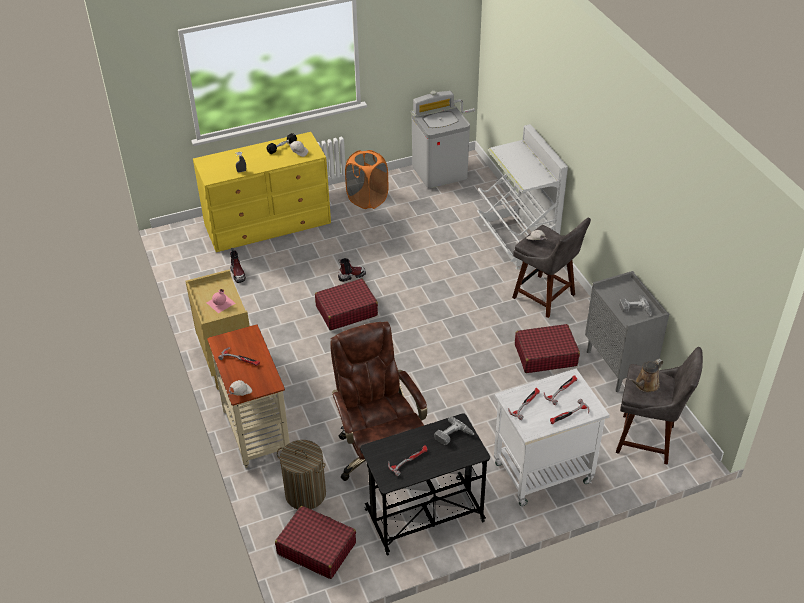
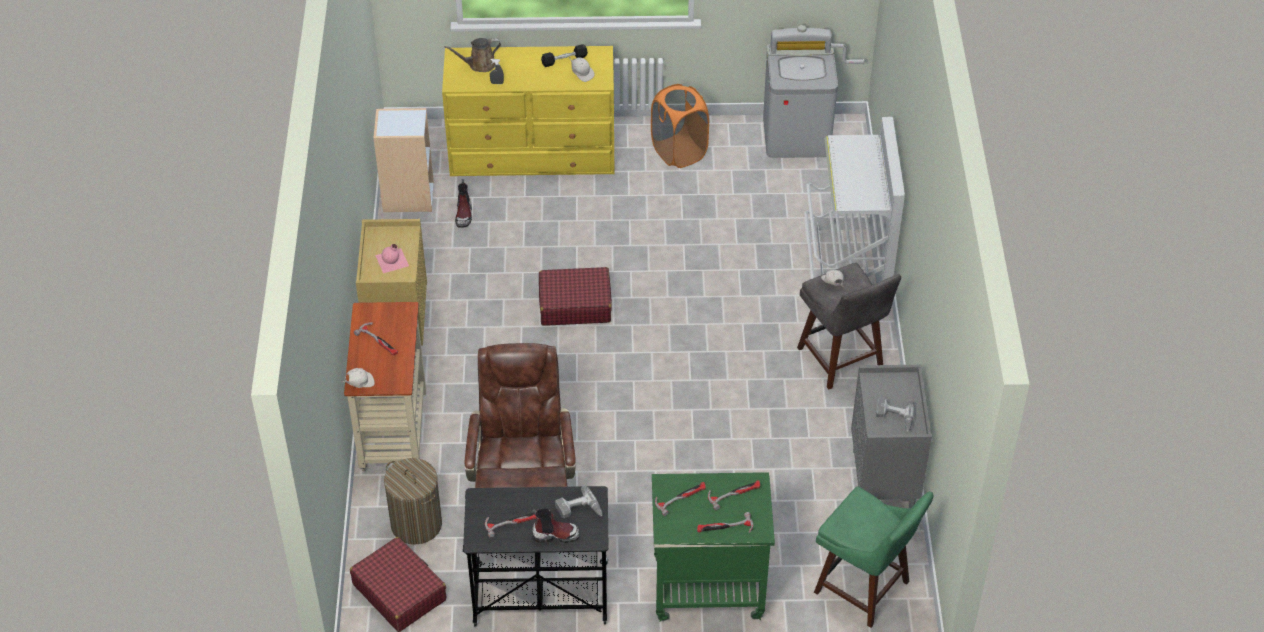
camera: 20 degrees right, 5 degrees up
boot [338,258,366,282] -> boot moved to [532,509,580,543]
white cart [494,369,610,507] -> green cart [652,472,775,622]
red suitcase [515,324,580,373] -> none
grey stool [616,347,703,465] -> green stool [814,486,933,628]
brown watering can [628,359,663,392] -> brown watering can moved to [444,38,501,72]
none -> bookcase [373,108,434,212]

